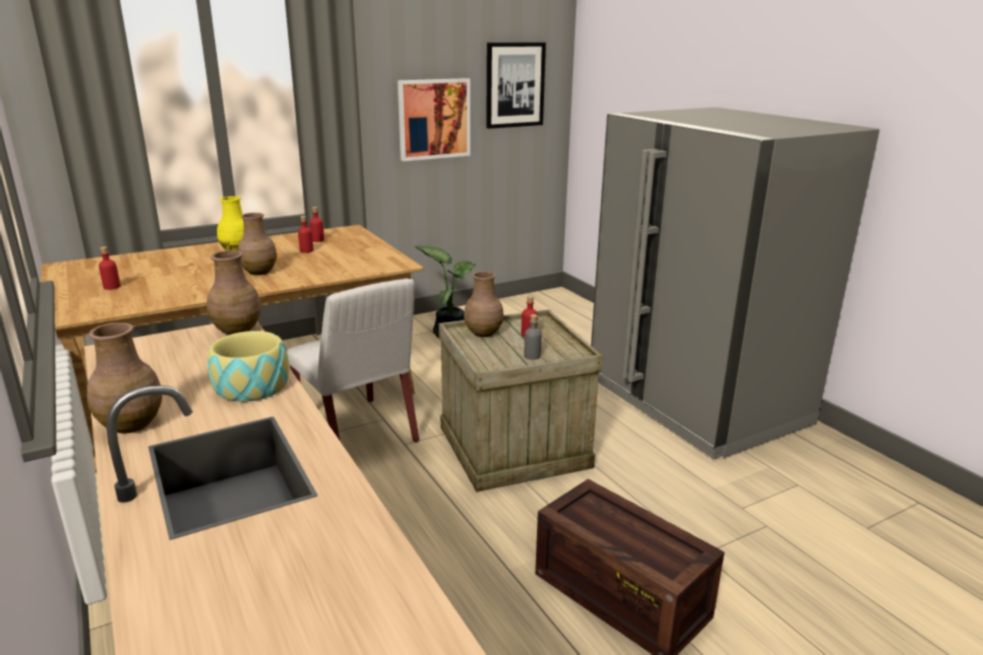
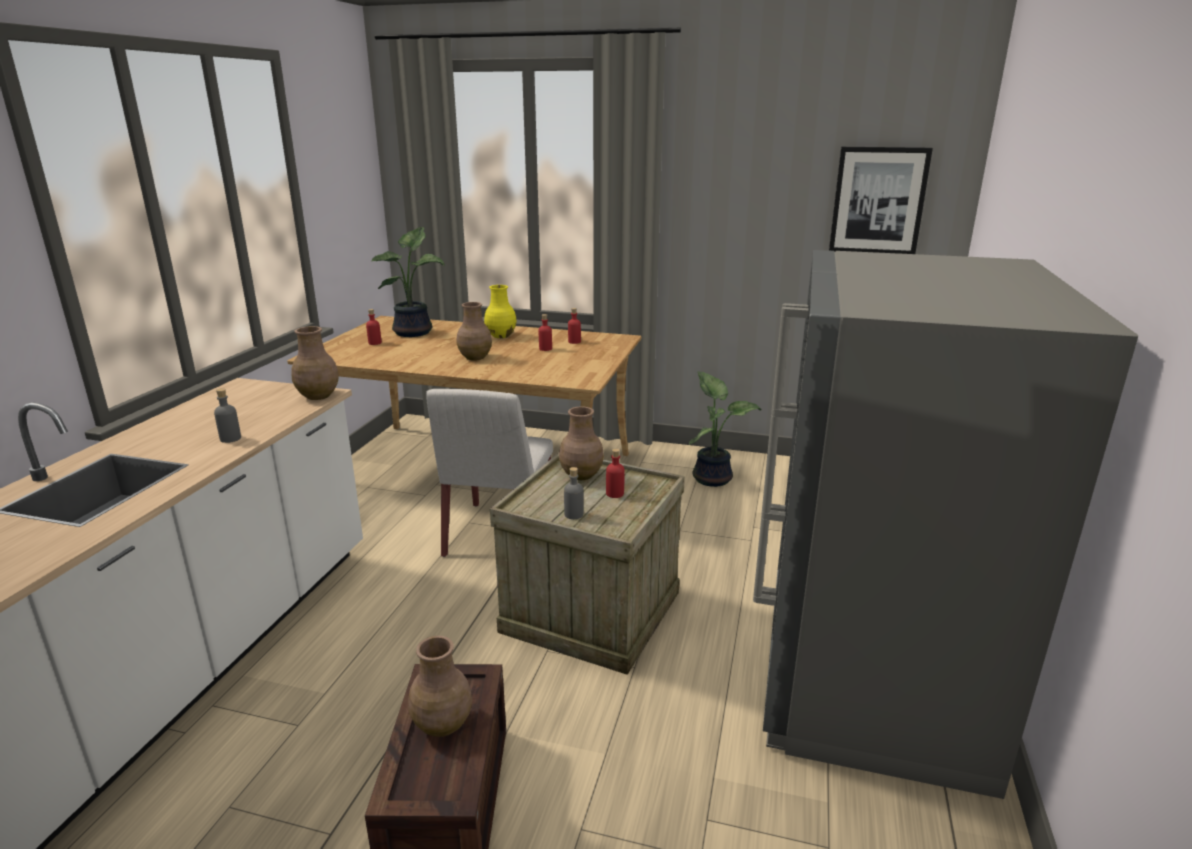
camera: 45 degrees right, 0 degrees up
brown vase [87,323,162,434] -> brown vase moved to [408,636,472,737]
bowl [207,331,289,402] -> grey bottle [214,388,241,443]
picture [398,78,470,161] -> none
none -> potted plant [371,227,444,337]

